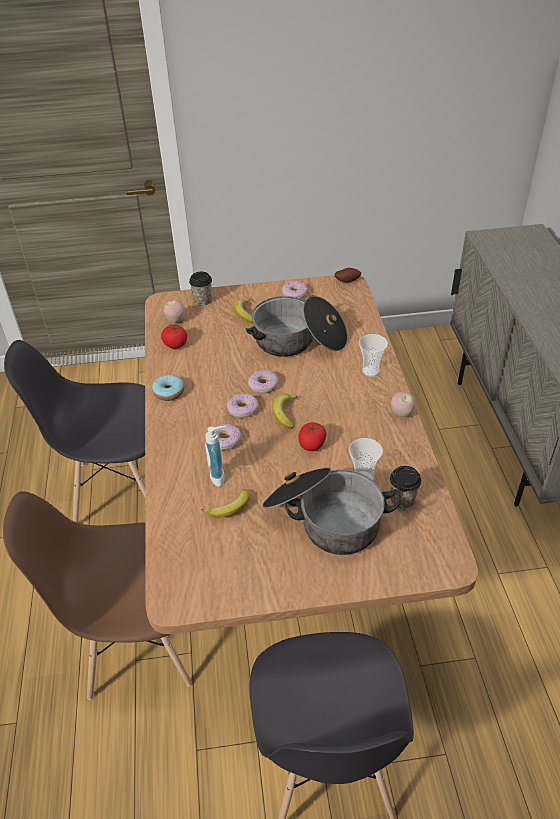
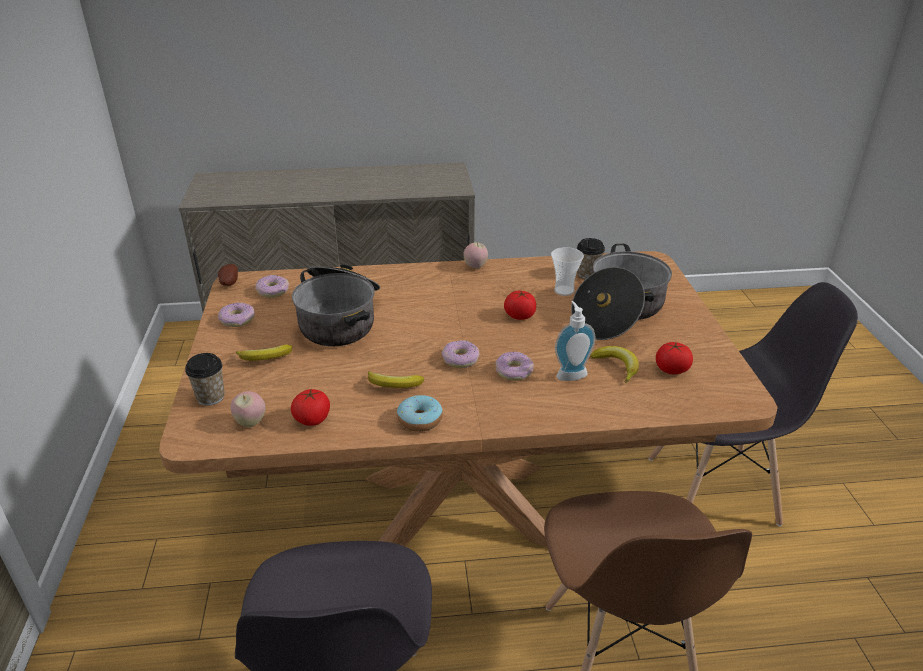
camera: 90 degrees left, 10 degrees down
donut [248,370,278,394] -> donut moved to [255,275,289,298]
banana [272,393,298,429] -> banana moved to [368,371,424,388]
cup [359,334,388,377] -> none
none -> tomato [656,342,693,374]

